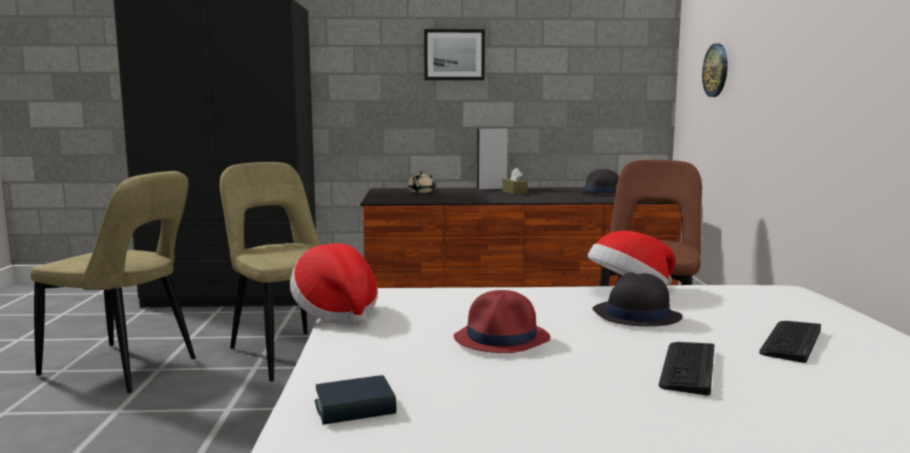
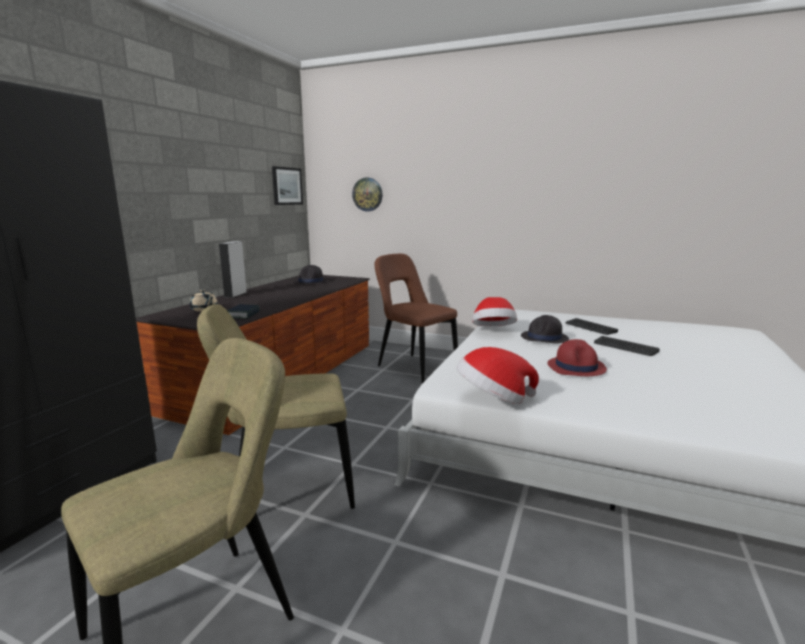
camera: 65 degrees left, 5 degrees up
book [315,375,397,425] -> book moved to [227,304,260,319]
picture [424,29,485,80] -> picture moved to [272,166,303,205]
brown tissue box [502,168,528,195] -> none

